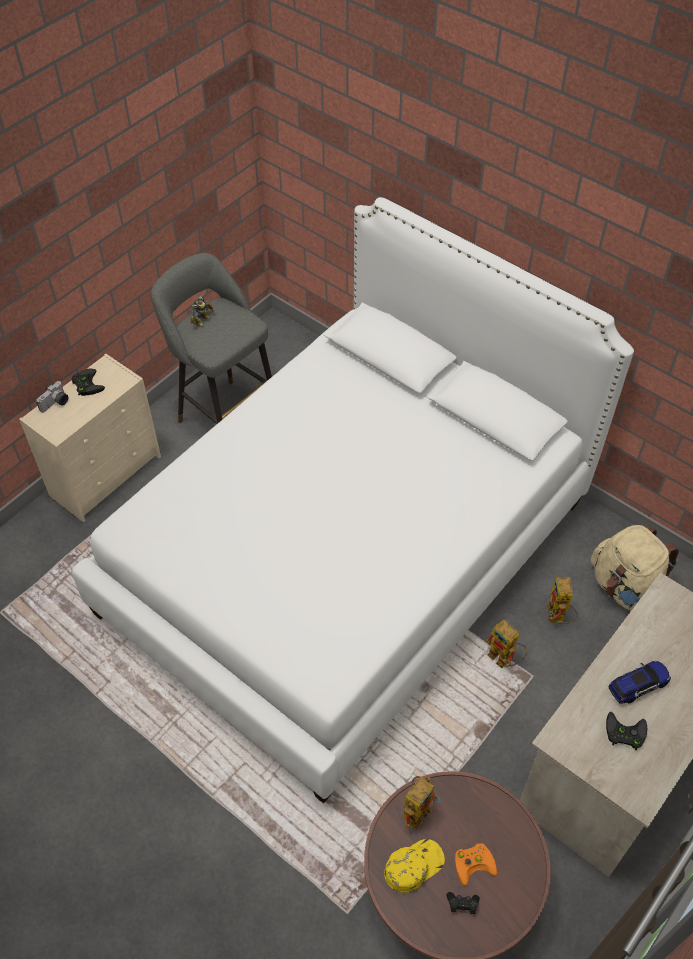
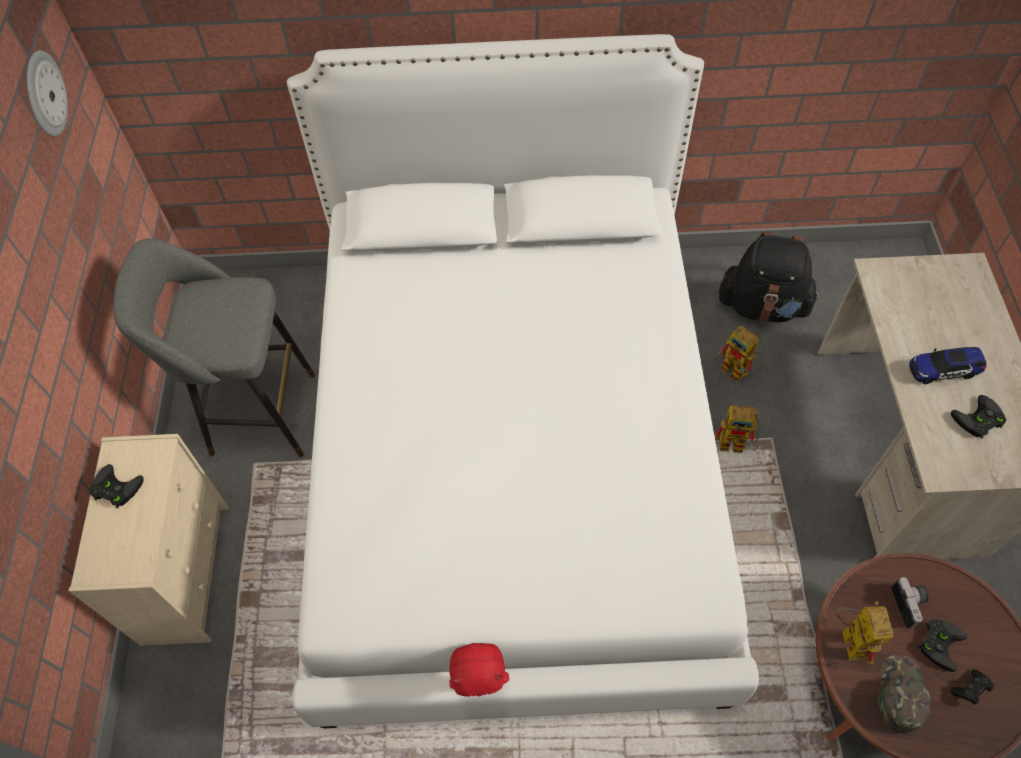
camera: 40 degrees left, 5 degrees up
camera [36,381,68,413] -> camera moved to [891,577,928,628]
toy robot [190,296,215,328] -> none
yellow cap [384,839,445,893] -> green cap [878,655,931,733]
orange game controller [455,844,497,886] -> black game controller [918,619,967,672]
beige backpack [591,525,679,610] -> black backpack [719,232,819,322]
toy car [609,661,671,704] -> toy car turned 120 degrees counterclockwise [909,347,987,385]
none -> wall clock [27,50,68,136]
none -> red plush toy [449,643,509,697]

